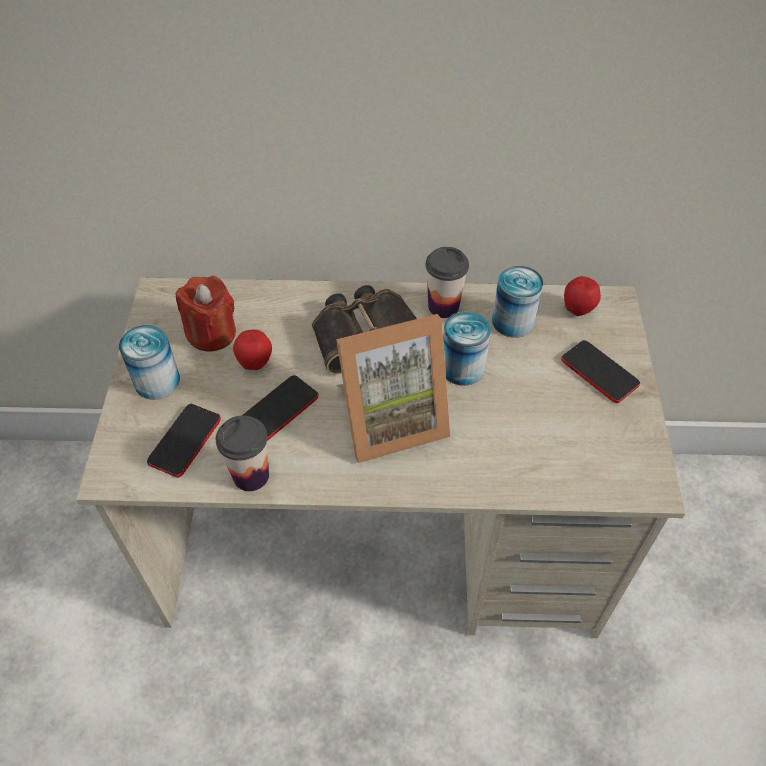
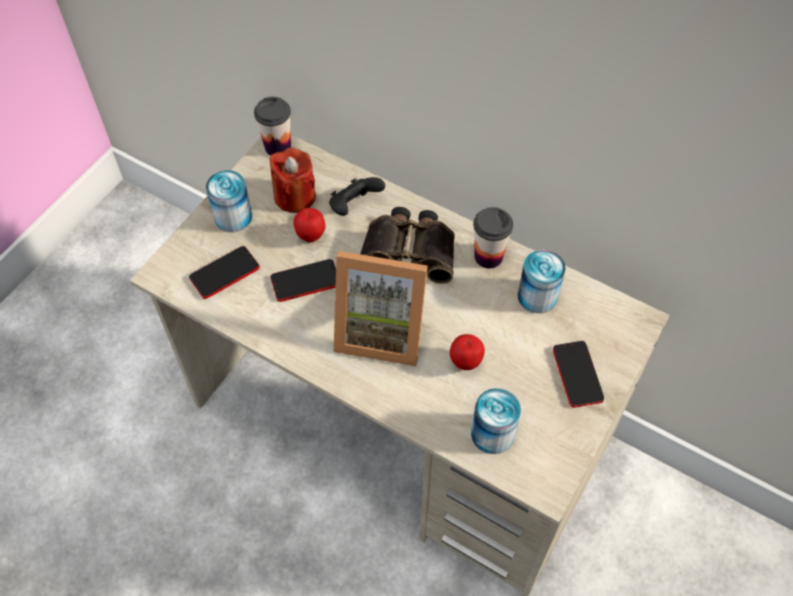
camera: 30 degrees right, 5 degrees up
cup [216,415,269,491] -> cup moved to [254,97,291,155]
can [443,311,491,386] -> can moved to [471,388,521,454]
apple [564,276,601,316] -> apple moved to [450,334,485,370]
none -> black game controller [329,177,385,216]

